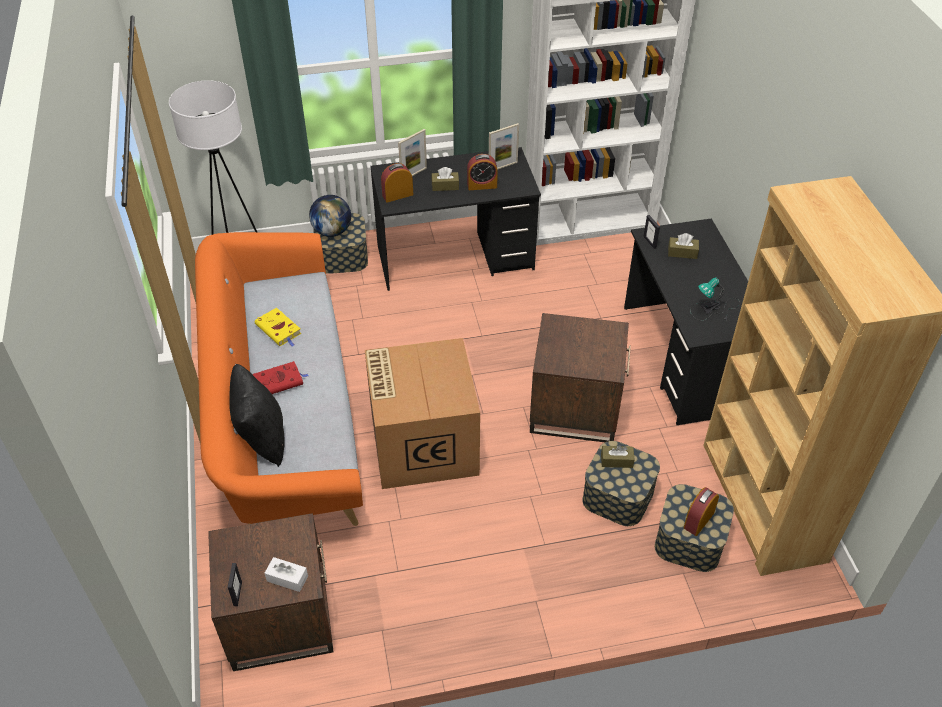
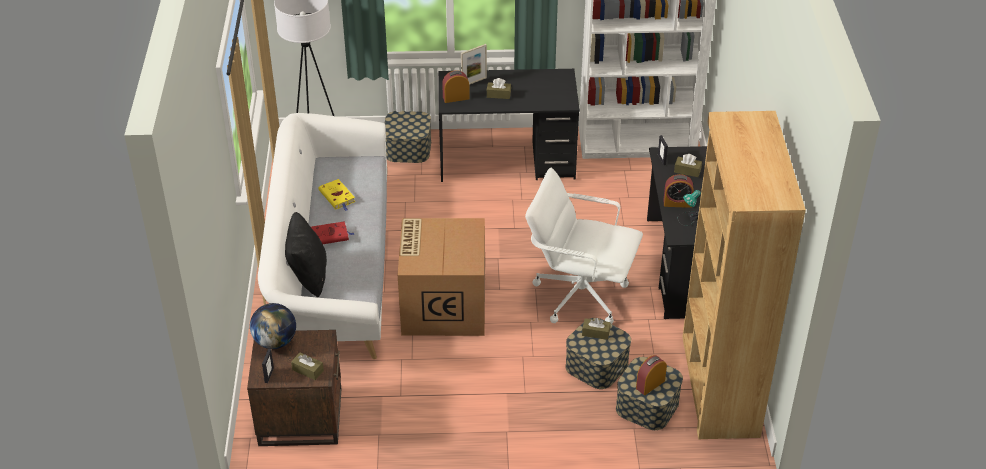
camera: 10 degrees right, 5 degrees down
orange sofa [195,232,363,526] -> white sofa [258,113,387,359]
white tissue box [265,557,308,592] -> brown tissue box [291,352,324,380]
globe [309,195,351,237] -> globe moved to [250,303,296,349]
alarm clock [467,154,498,190] -> alarm clock moved to [664,174,694,208]
picture frame [489,123,519,170] -> none
brown side table [530,313,631,442] -> white office chair [525,168,643,324]

